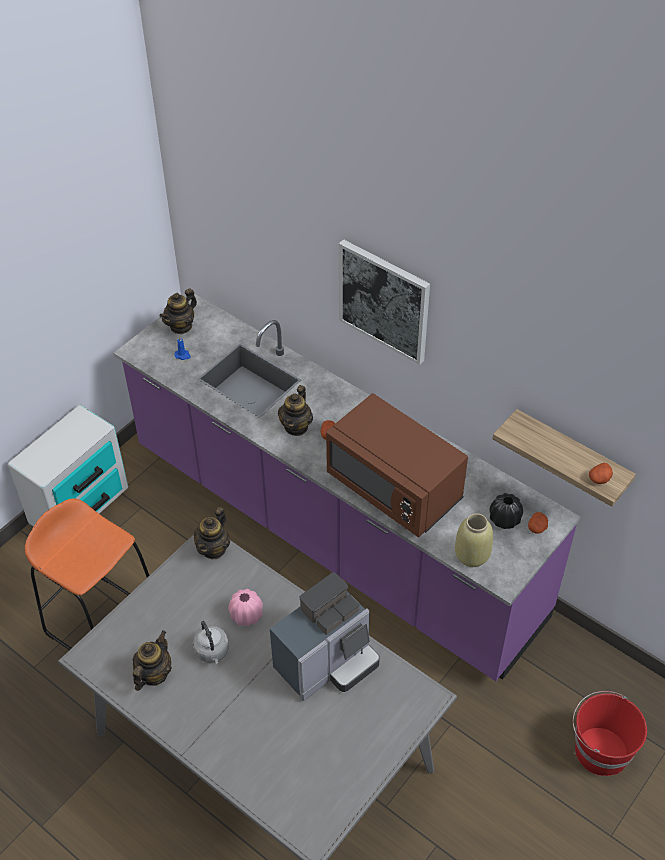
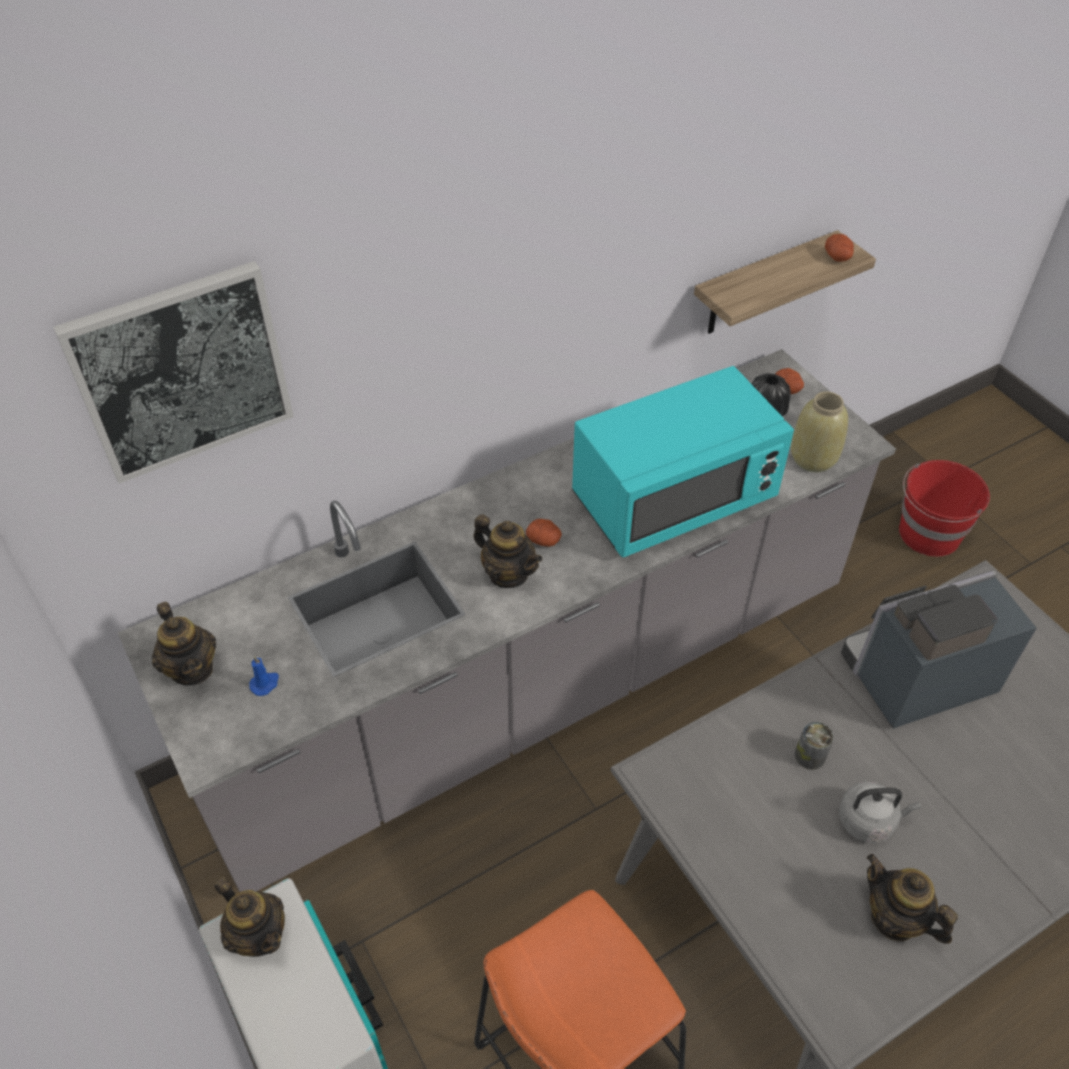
camera: 70 degrees left, 0 degrees up
purple counter [114,294,581,681] -> grey counter [118,349,896,892]
teapot [194,507,230,559] -> teapot moved to [214,876,285,957]
pink vase [228,589,263,626] -> can [795,722,834,770]
coffee machine [270,572,380,701] -> coffee machine turned 90 degrees counterclockwise [841,570,1037,729]
brown microwave [326,393,468,538] -> turquoise microwave [572,366,794,557]
picture [339,239,430,365] -> picture moved to [53,261,294,483]

